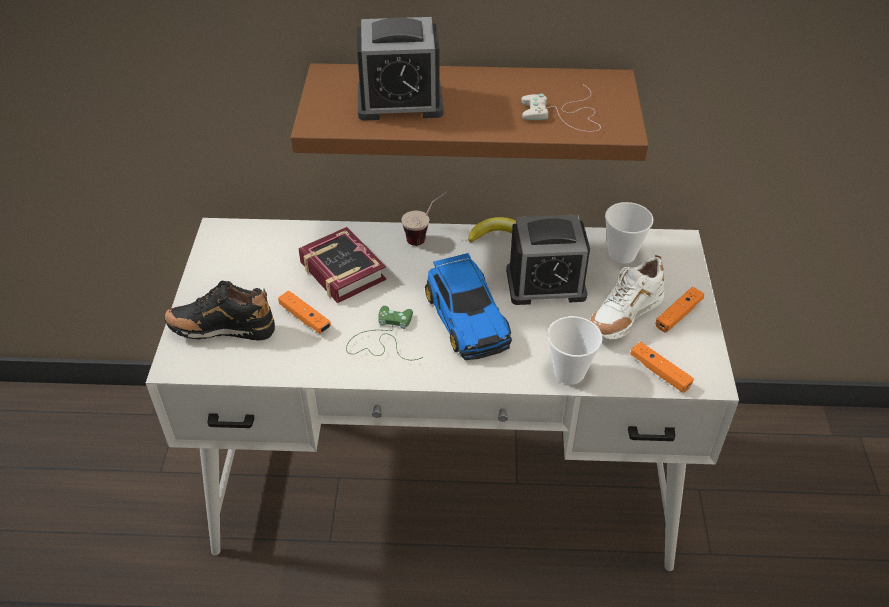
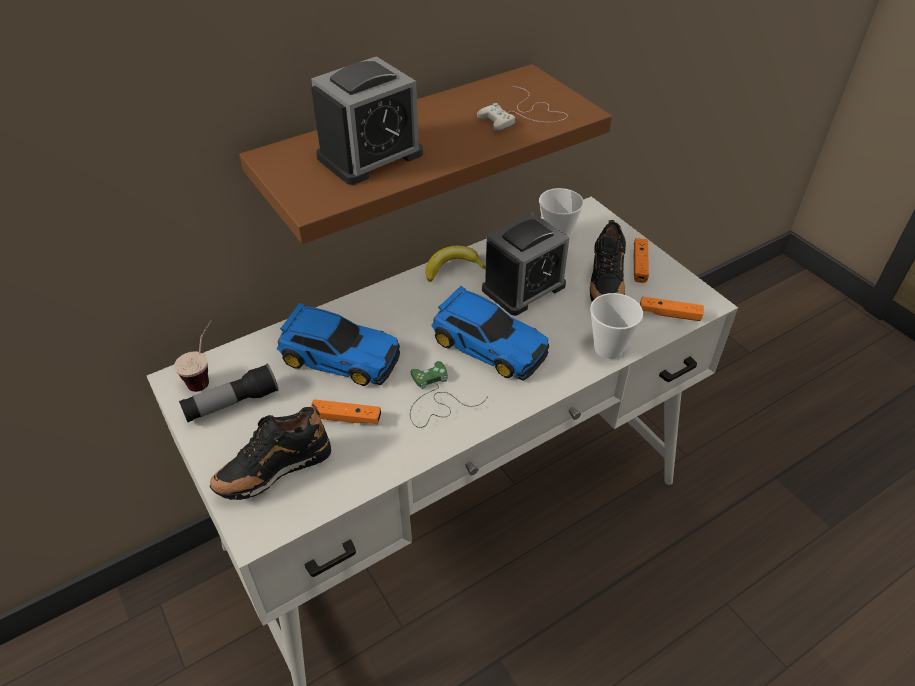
camera: 35 degrees left, 0 degrees up
book [298,227,386,303] -> toy car [277,303,400,386]
cup [402,192,447,246] -> cup moved to [174,320,212,392]
white shoe [590,254,664,339] -> black shoe [590,220,626,302]
none -> flashlight [179,363,279,422]

